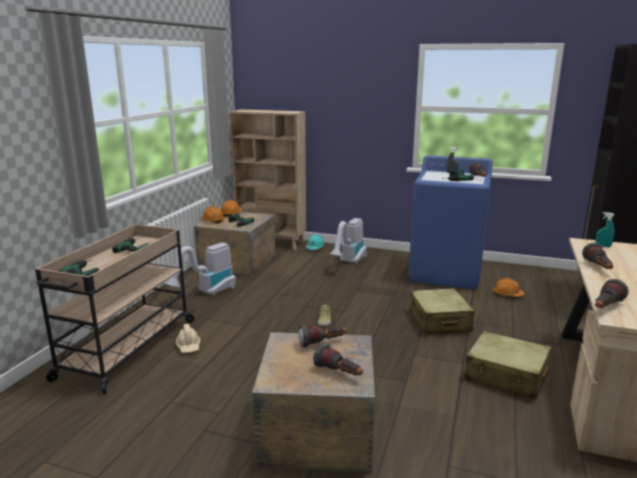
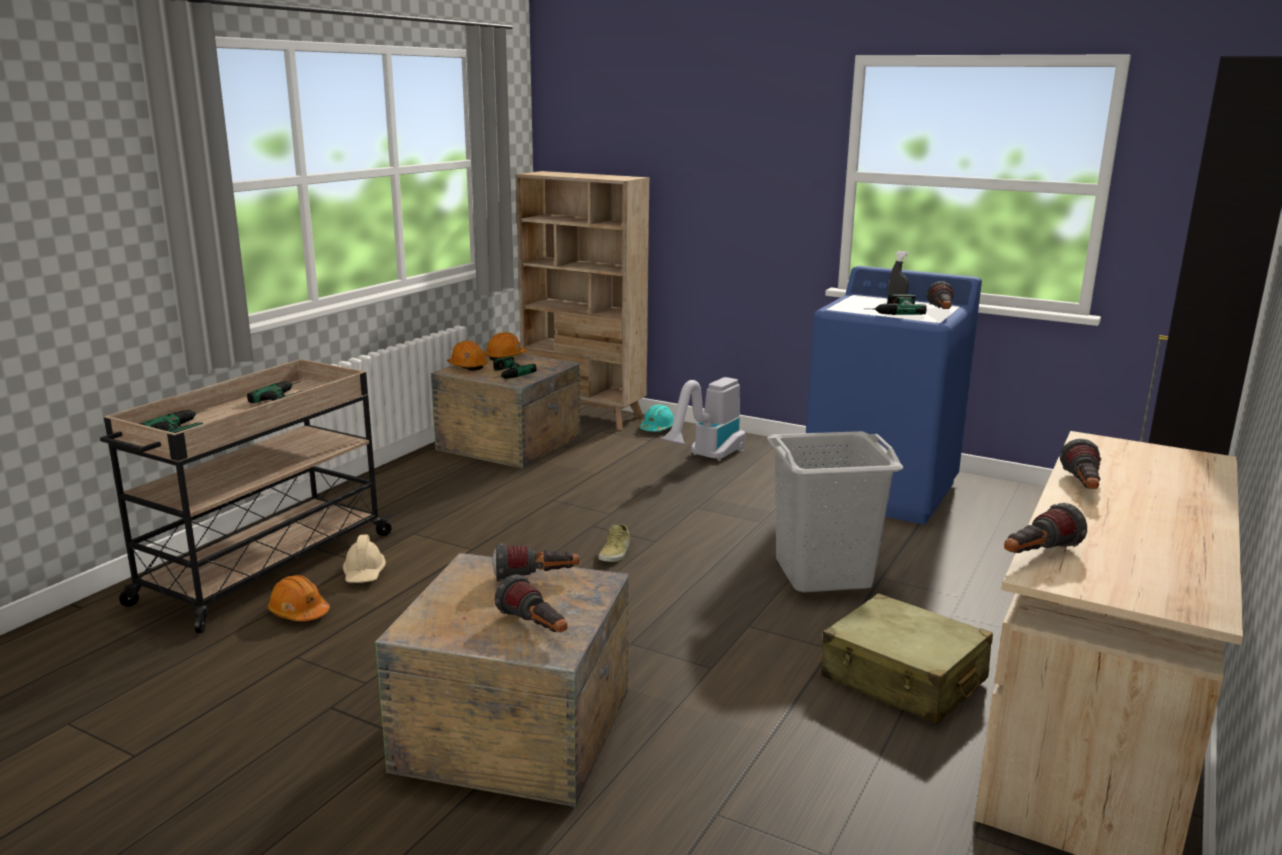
camera: 10 degrees right, 0 degrees up
vacuum cleaner [165,242,236,296] -> none
beige suitcase [410,288,475,335] -> grey laundry basket [767,431,903,593]
orange hard hat [493,278,524,297] -> orange hard hat moved to [267,575,330,621]
turquoise spray bottle [596,212,614,247] -> none

